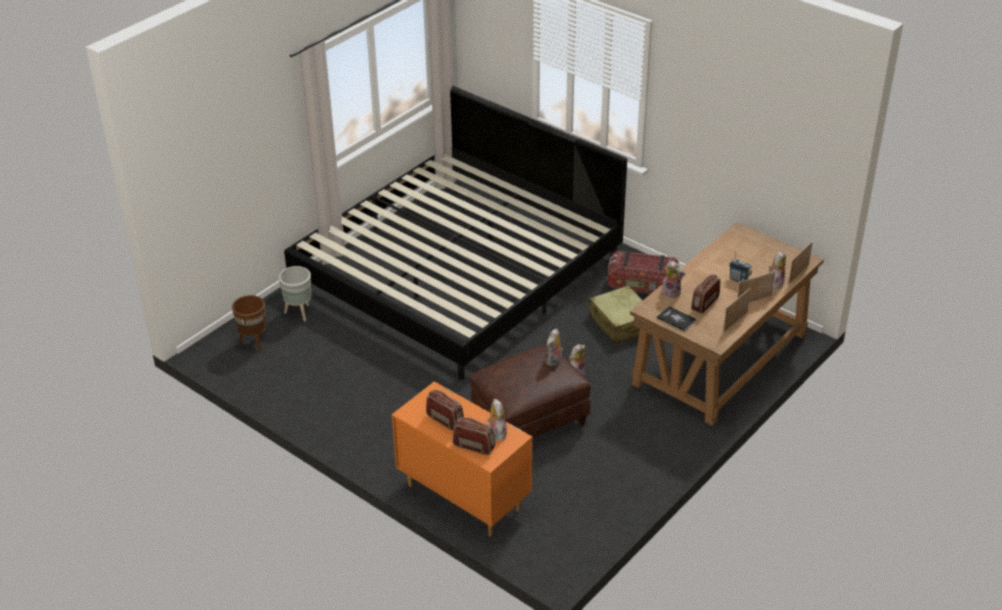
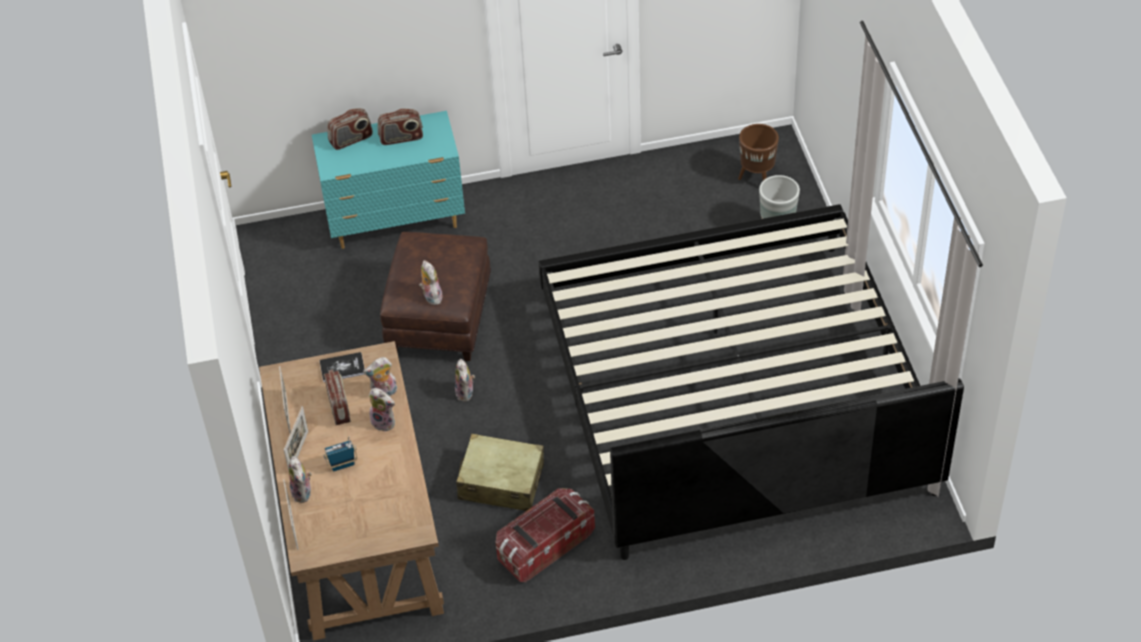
camera: 130 degrees right, 10 degrees up
orange dresser [392,381,532,537] -> turquoise dresser [312,111,465,249]
plush toy [487,399,507,441] -> plush toy moved to [369,388,395,432]

